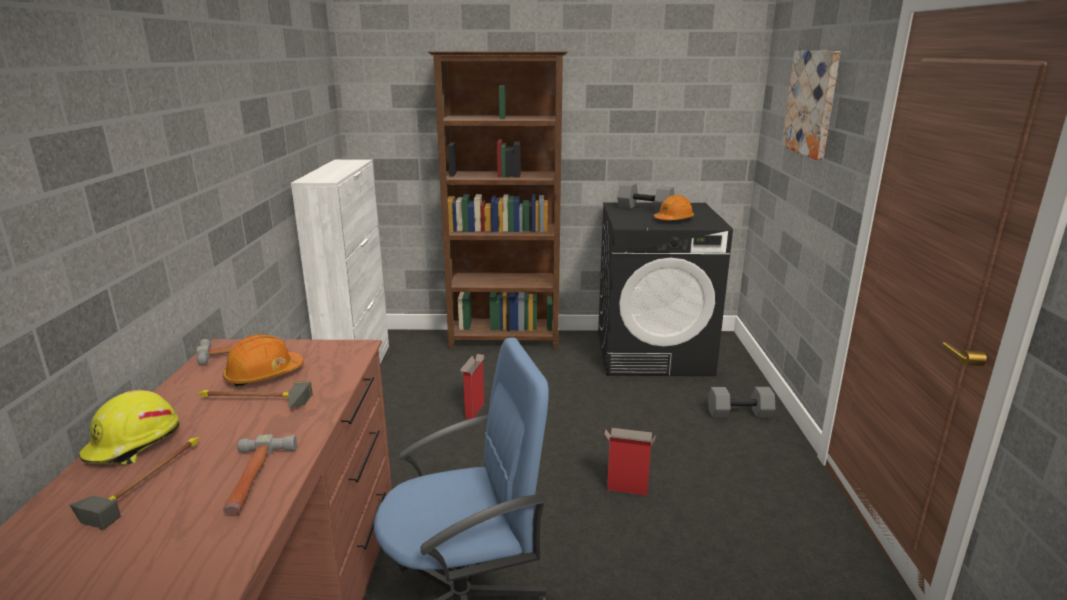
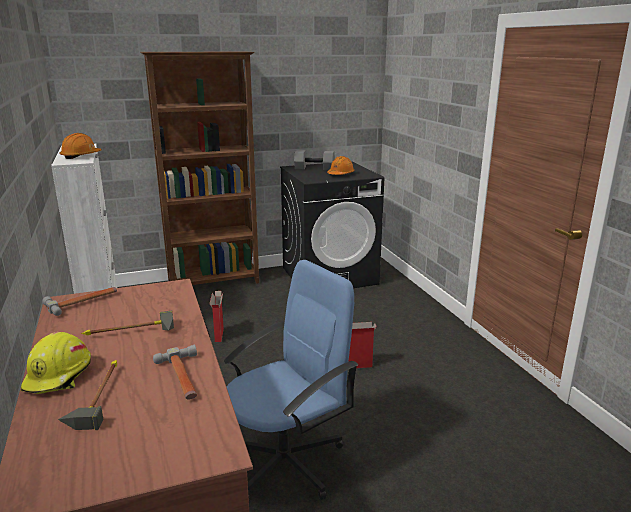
camera: 20 degrees left, 0 degrees up
orange hard hat [222,334,304,387] -> orange hard hat moved to [60,133,102,159]
grey dumbbell [708,387,775,418] -> none
picture [782,51,841,160] -> none

